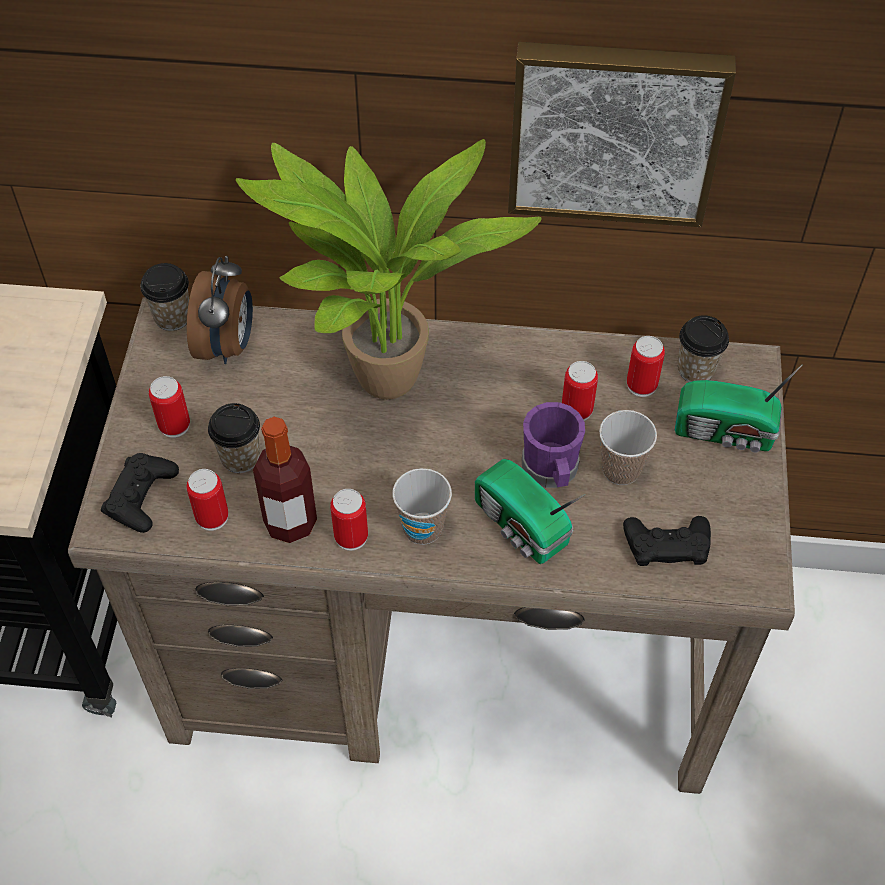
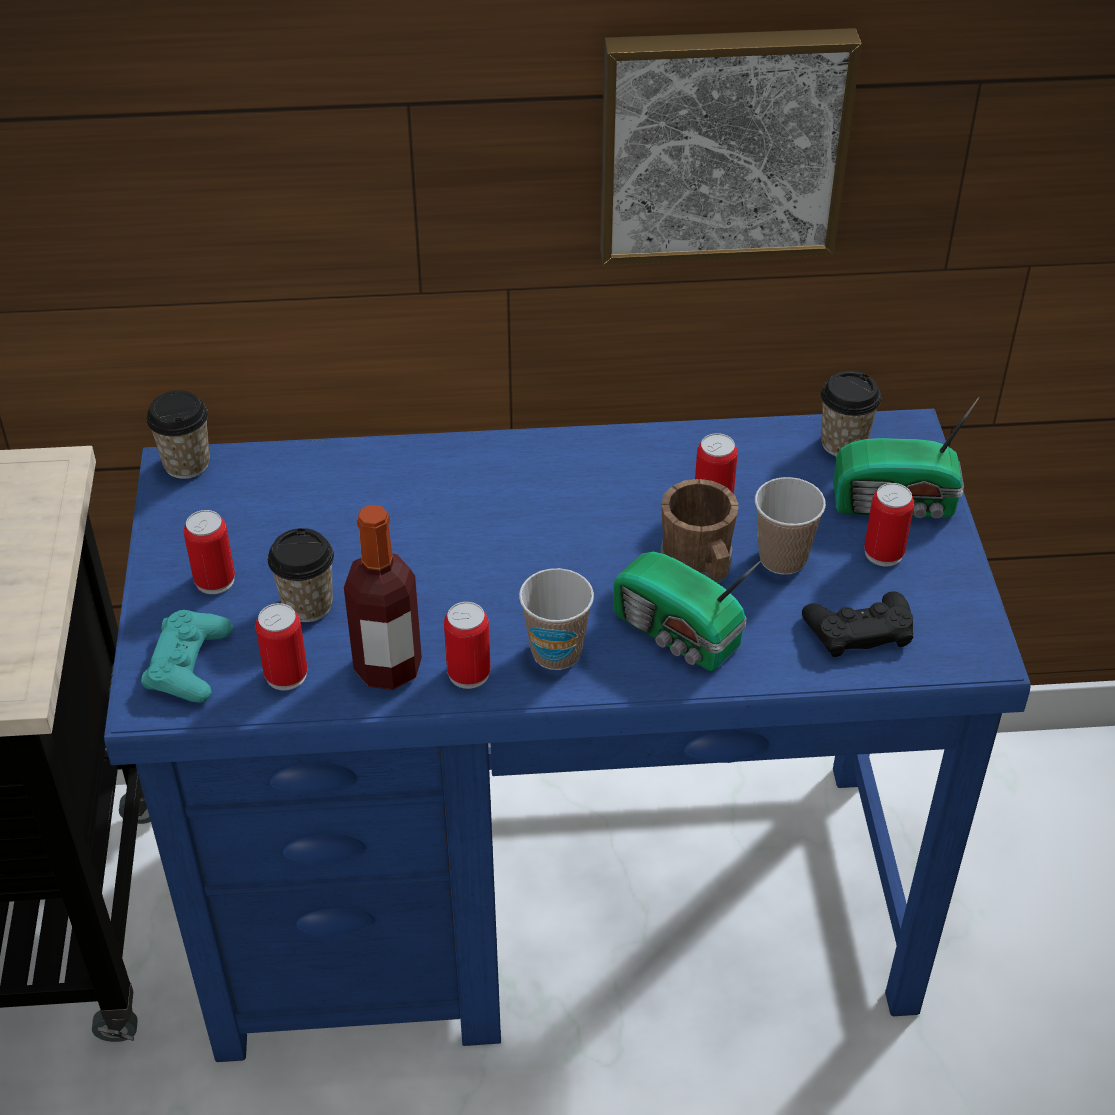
camera: 10 degrees left, 10 degrees down
brown desk [68,297,795,794] -> blue desk [104,409,1031,1062]
black game controller [101,453,179,533] -> turquoise game controller [141,610,233,703]
alarm clock [187,256,253,364] -> none
potted plant [236,139,542,400] -> none
purple mug [522,402,585,488] -> brown mug [660,479,739,583]
can [627,336,665,397] -> can moved to [864,483,914,566]

